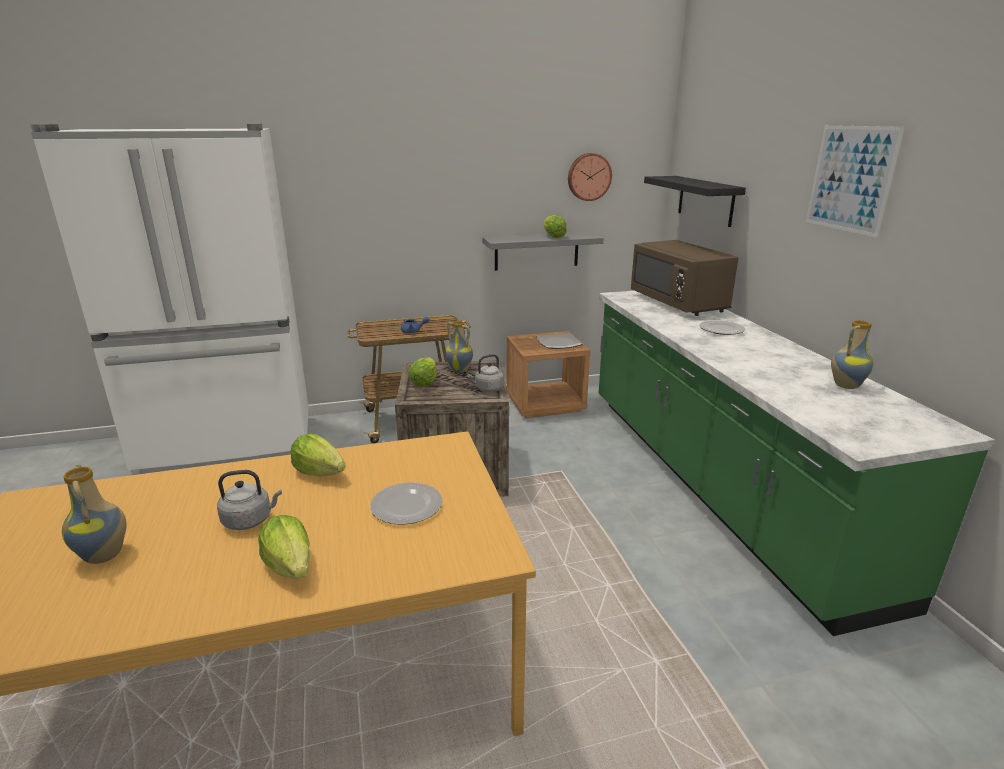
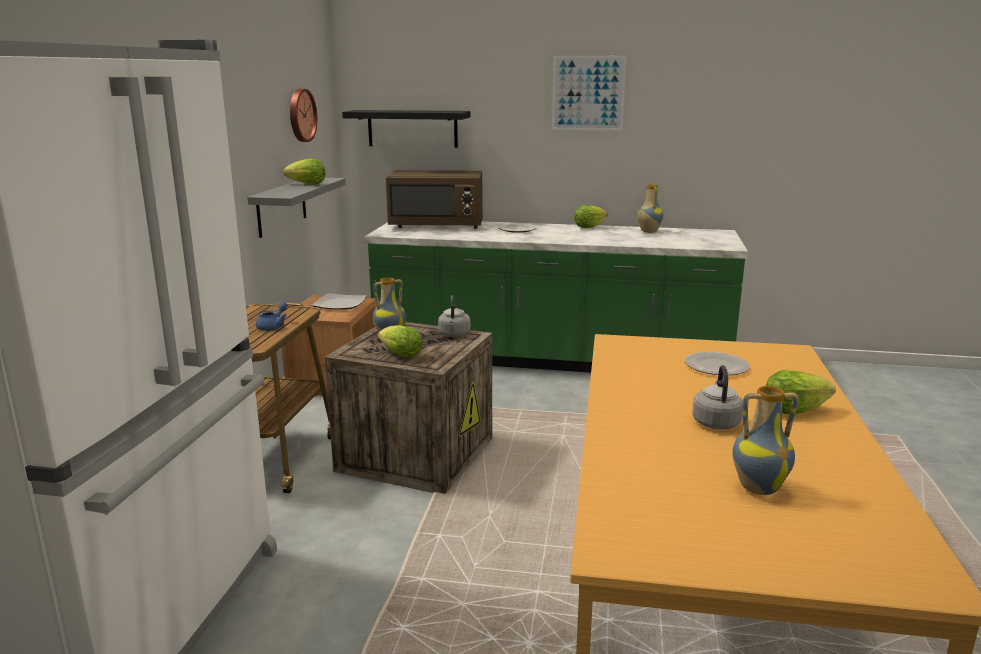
camera: 65 degrees left, 5 degrees down
lettuce [290,433,346,476] -> lettuce moved to [574,205,607,228]

